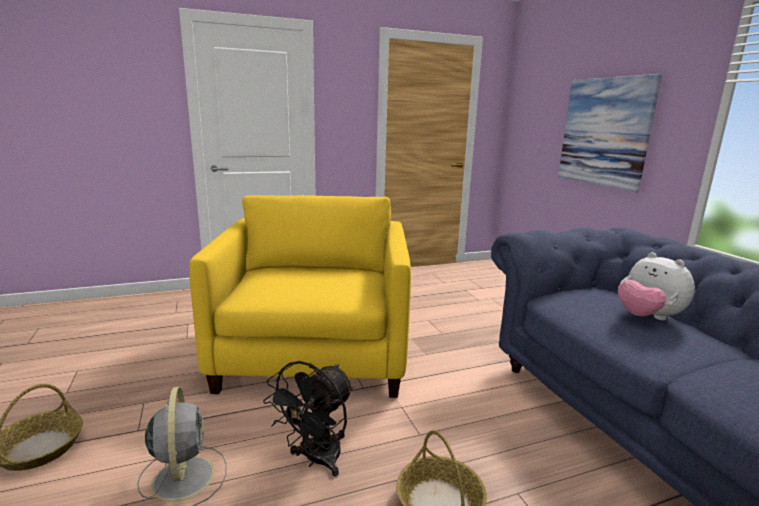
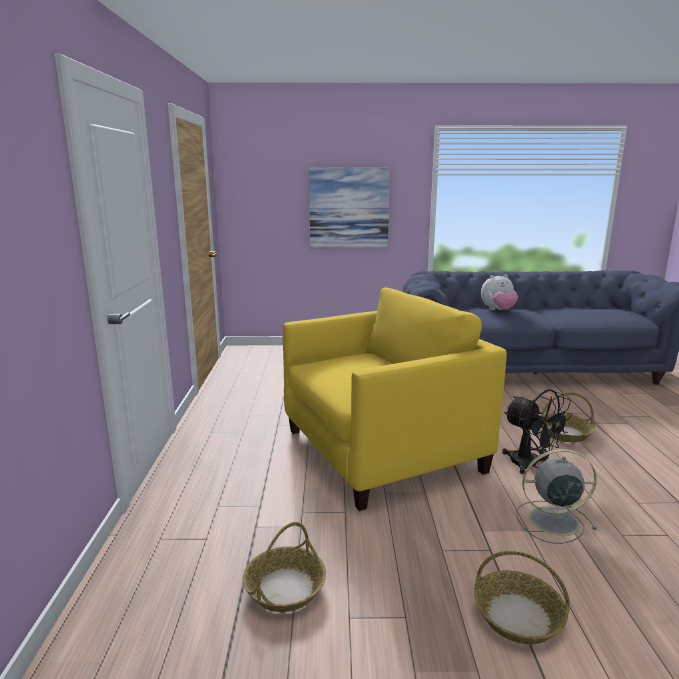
camera: 70 degrees left, 0 degrees up
yellow armchair [189,195,411,398] -> yellow armchair turned 135 degrees clockwise [283,287,507,511]
none -> basket [243,522,326,612]

